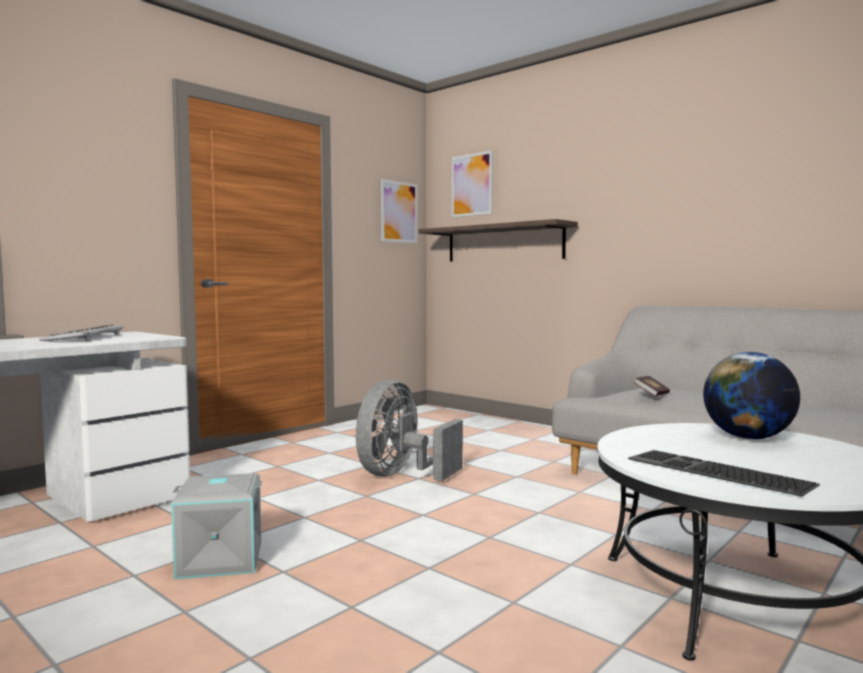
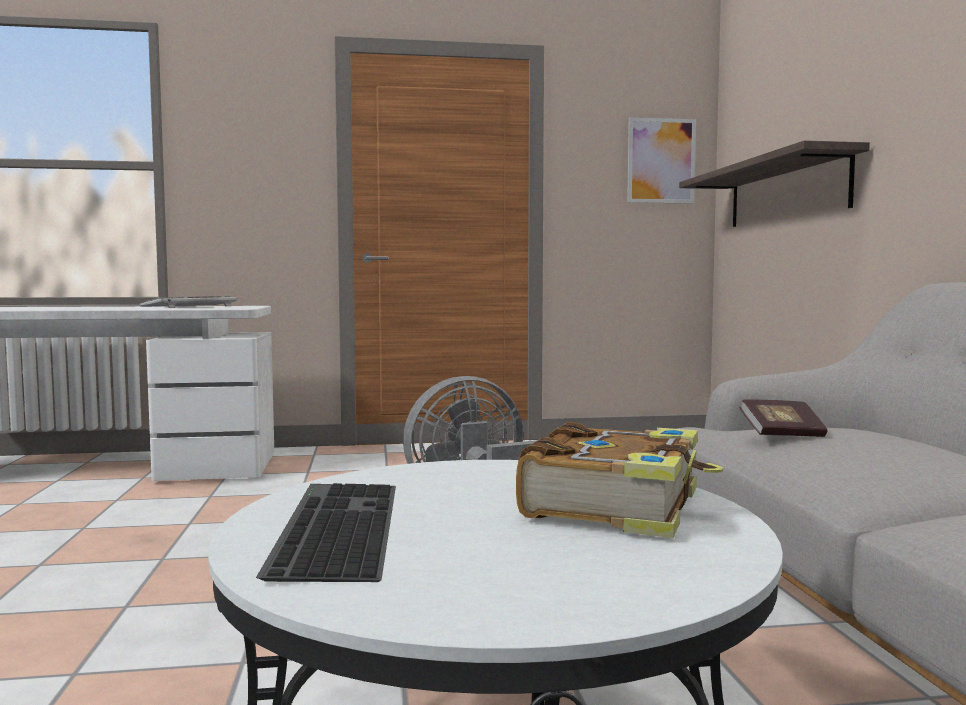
camera: 40 degrees right, 0 degrees up
grey storage box [171,473,262,579] -> none
picture [452,150,493,218] -> none
globe [703,352,800,439] -> book [516,422,723,538]

